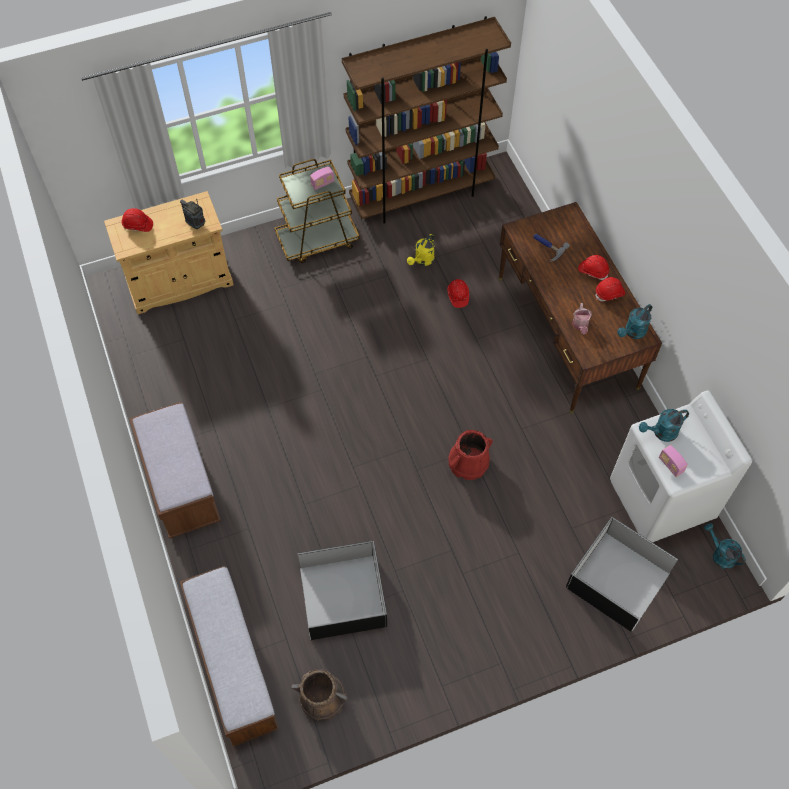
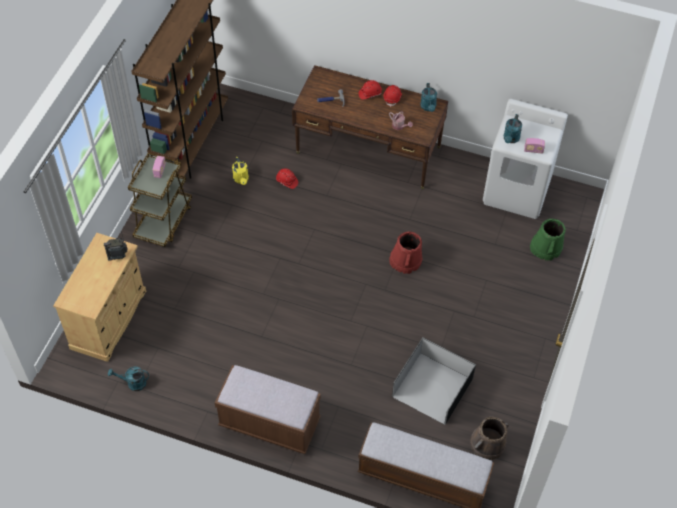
camera: 50 degrees left, 5 degrees down
red hard hat [122,208,153,232] -> none
black storage box [566,516,678,632] -> green bucket [530,219,566,261]
turquoise watering can [704,523,746,569] -> turquoise watering can moved to [108,367,149,391]

